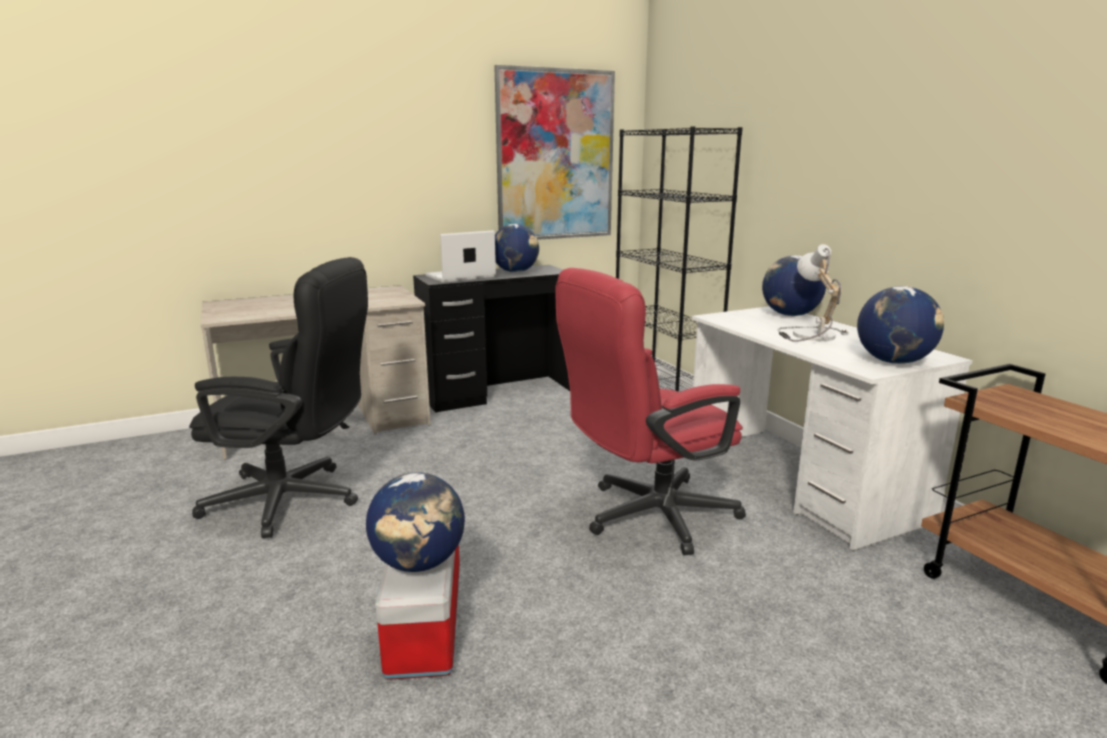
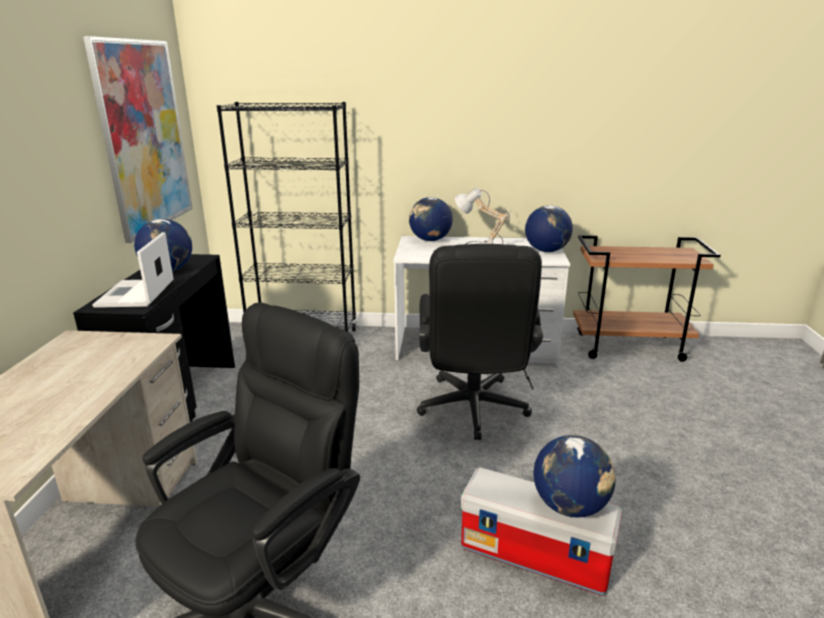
camera: 60 degrees left, 5 degrees up
red office chair [555,268,746,555] -> black office chair [417,244,543,440]

